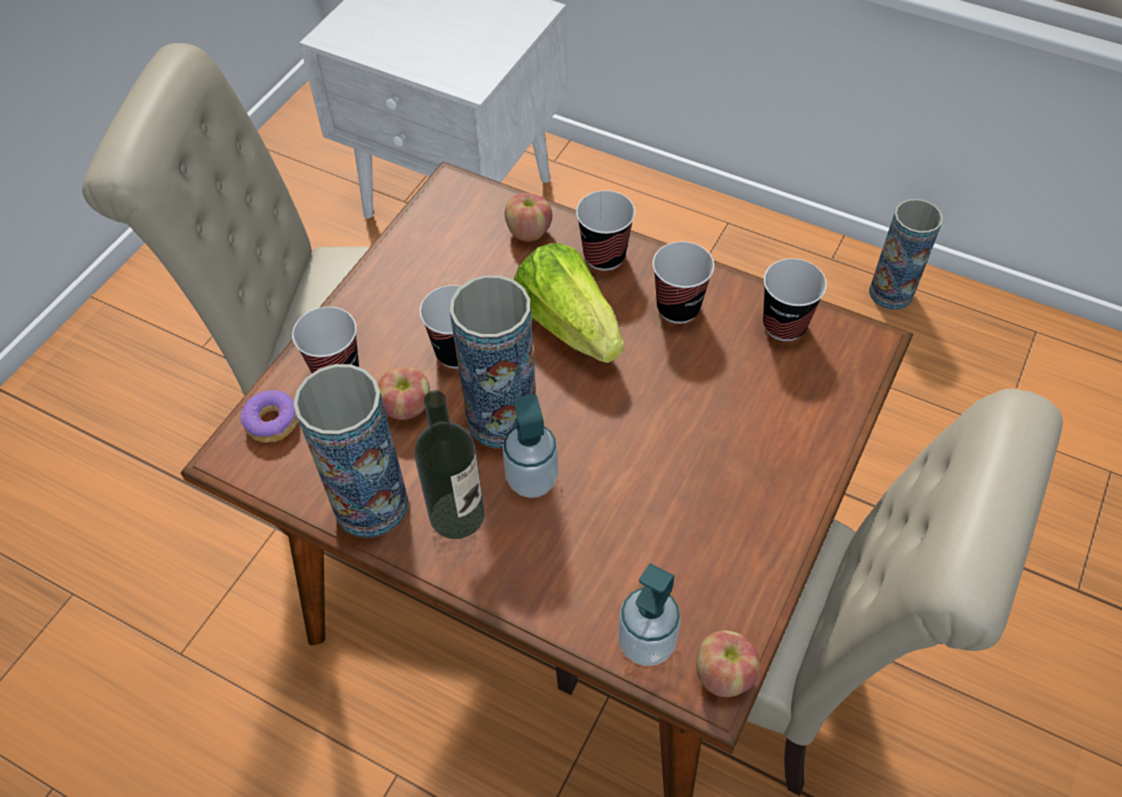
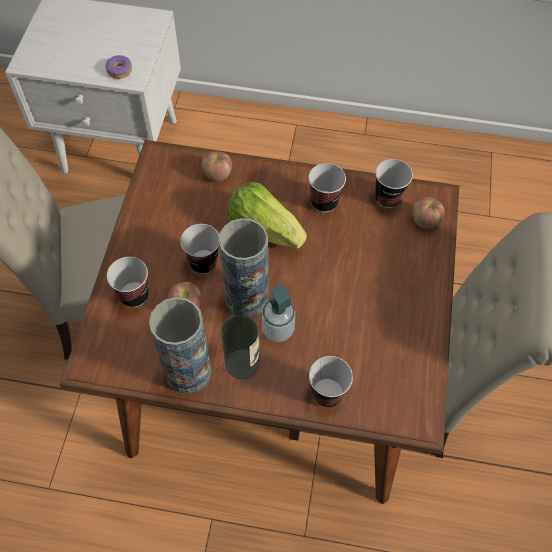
camera: 20 degrees left, 5 degrees up
donut [239,390,298,443] -> donut moved to [105,55,132,79]
cup [576,191,635,271] -> cup moved to [309,356,353,407]
soap dispenser [618,563,681,666] -> none
apple [696,630,760,697] -> apple moved to [412,197,445,229]
vase [869,199,943,310] -> none

